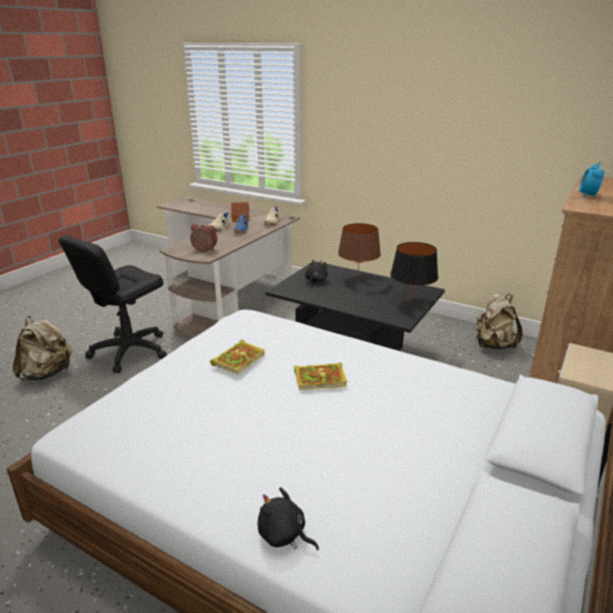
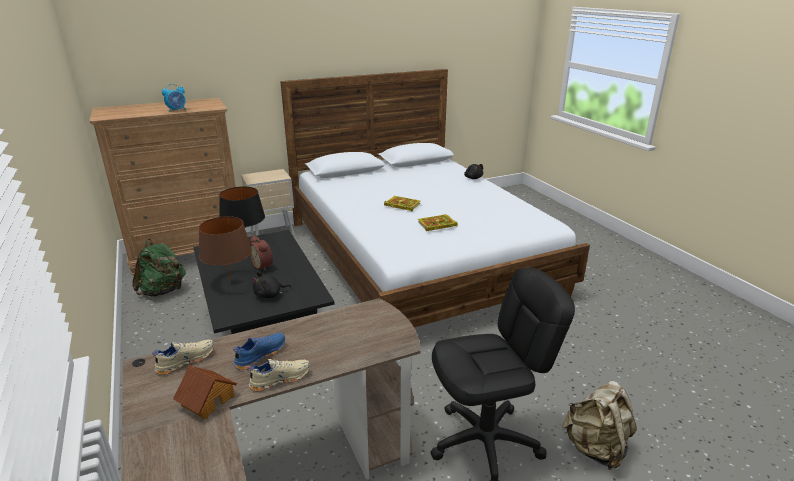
camera: 145 degrees left, 0 degrees up
alarm clock [190,224,217,252] -> alarm clock moved to [250,236,273,271]
beige backpack [475,294,523,350] -> green backpack [132,239,186,297]

